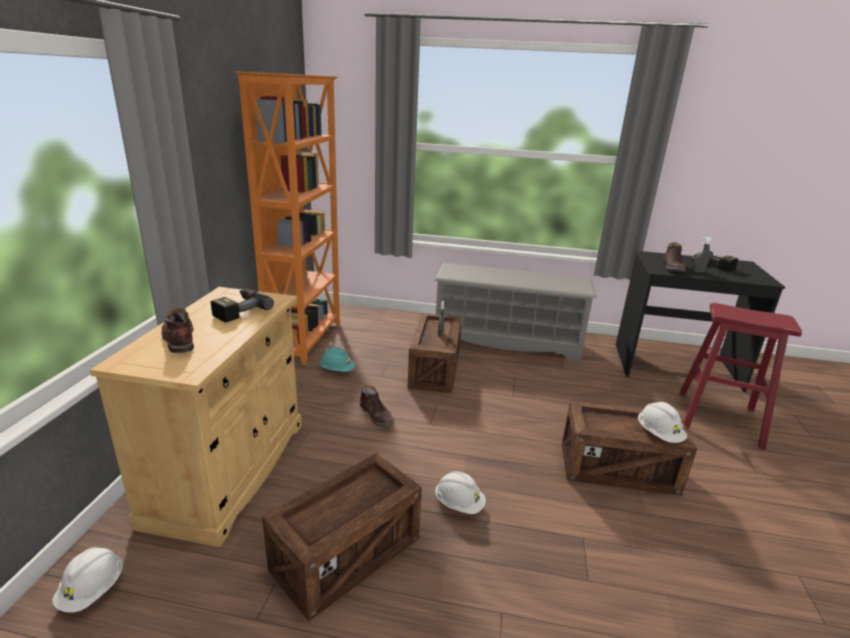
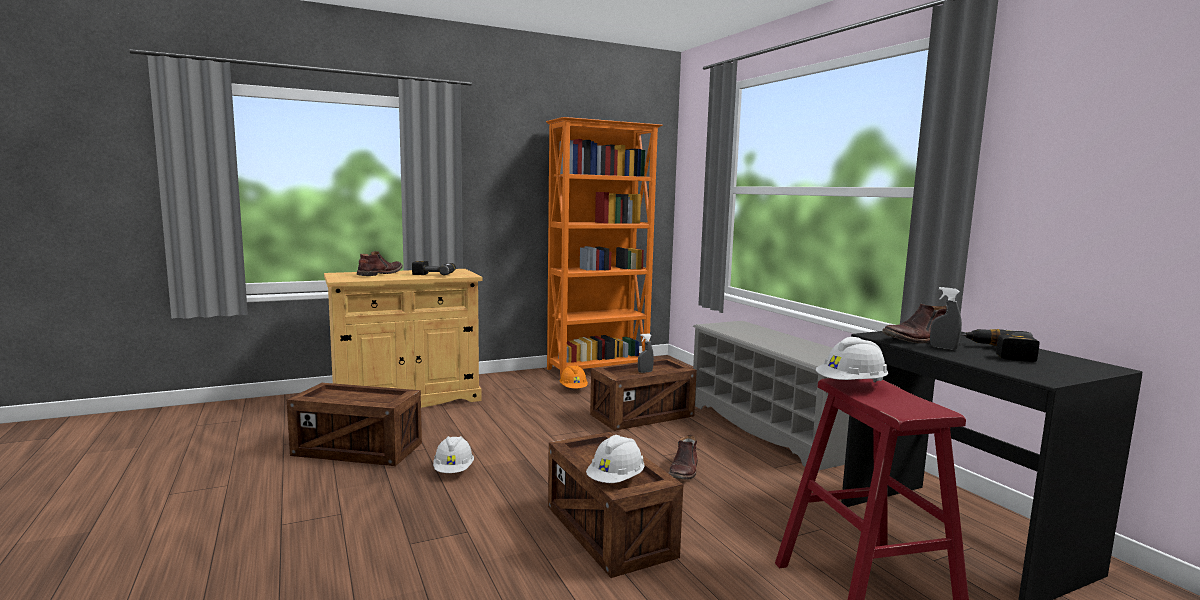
camera: 55 degrees right, 15 degrees down
white hard hat [52,547,123,613] -> white hard hat moved to [816,337,888,382]
turquoise hard hat [320,347,355,372] -> orange hard hat [560,365,588,388]
brown boot [360,385,394,427] -> brown boot moved to [668,435,698,479]

